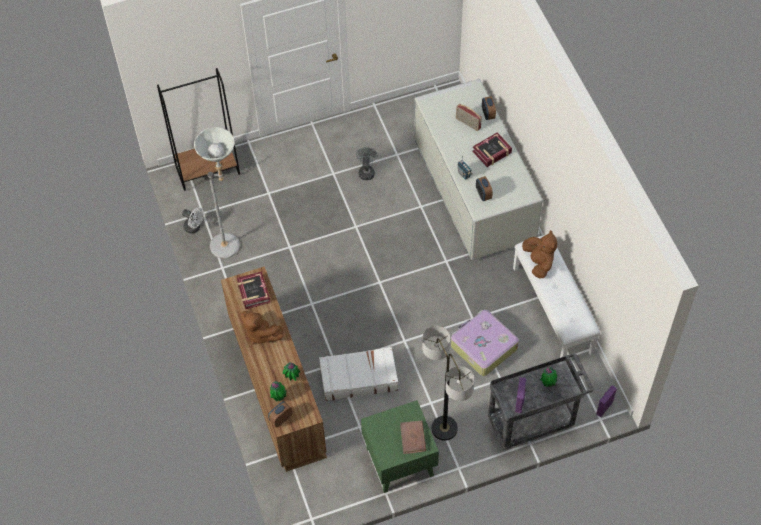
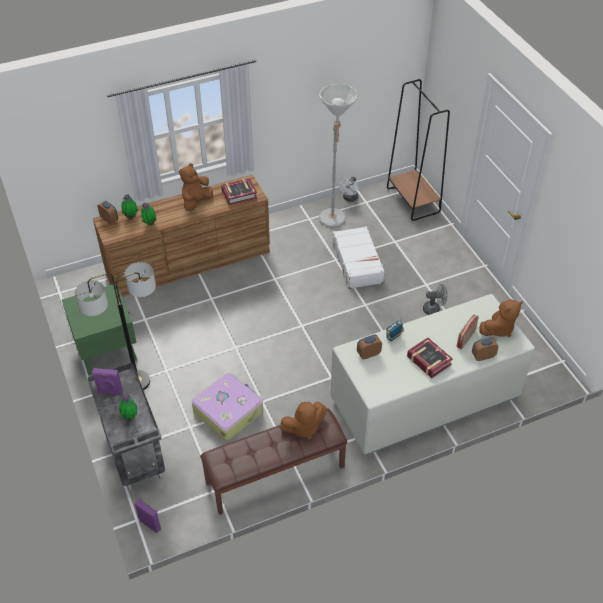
camera: 85 degrees right, 10 degrees down
white suitcase [319,347,398,401] -> white suitcase moved to [333,226,385,289]
brown book [400,421,426,454] -> none
white bench [513,235,600,358] -> brown bench [200,409,347,515]
none -> brown plush toy [479,299,523,337]

